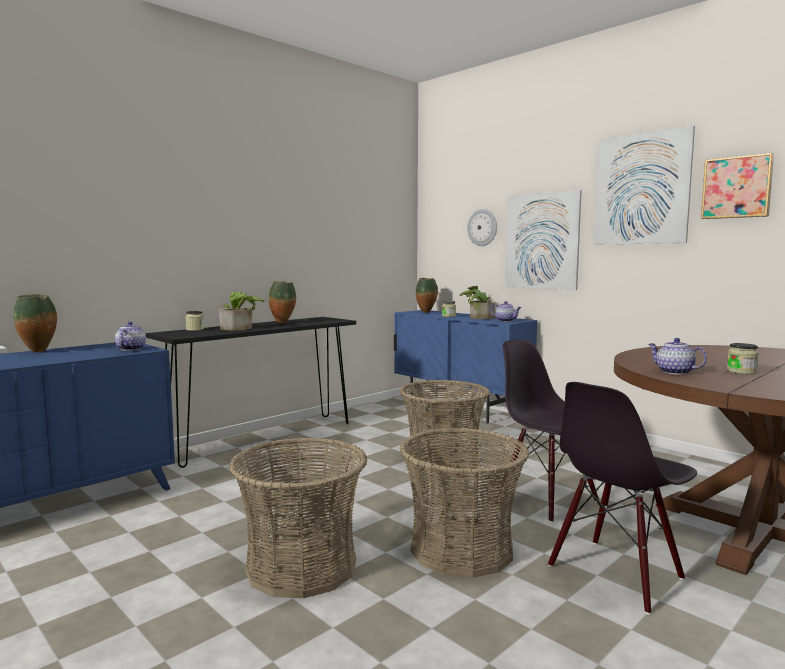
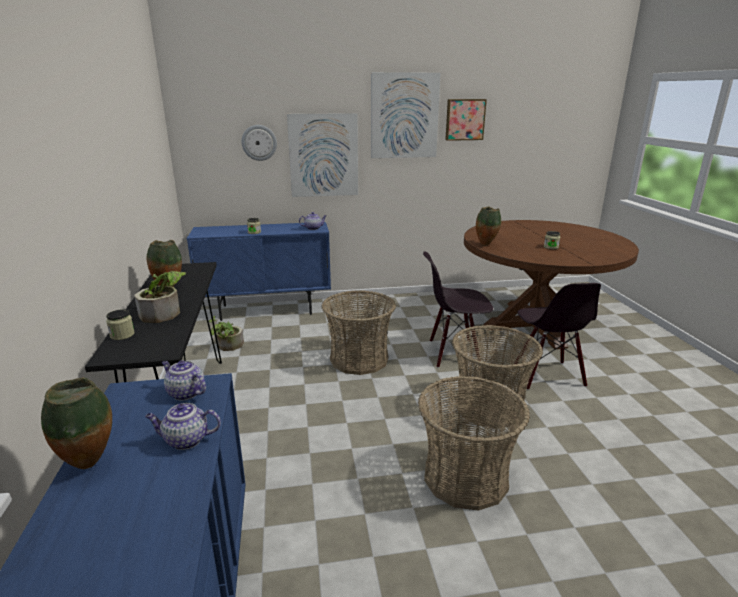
camera: 55 degrees left, 15 degrees up
vase [416,278,438,313] -> vase moved to [476,206,501,245]
potted plant [459,286,496,319] -> potted plant moved to [209,316,244,351]
teapot [649,338,707,375] -> teapot moved to [145,403,221,450]

